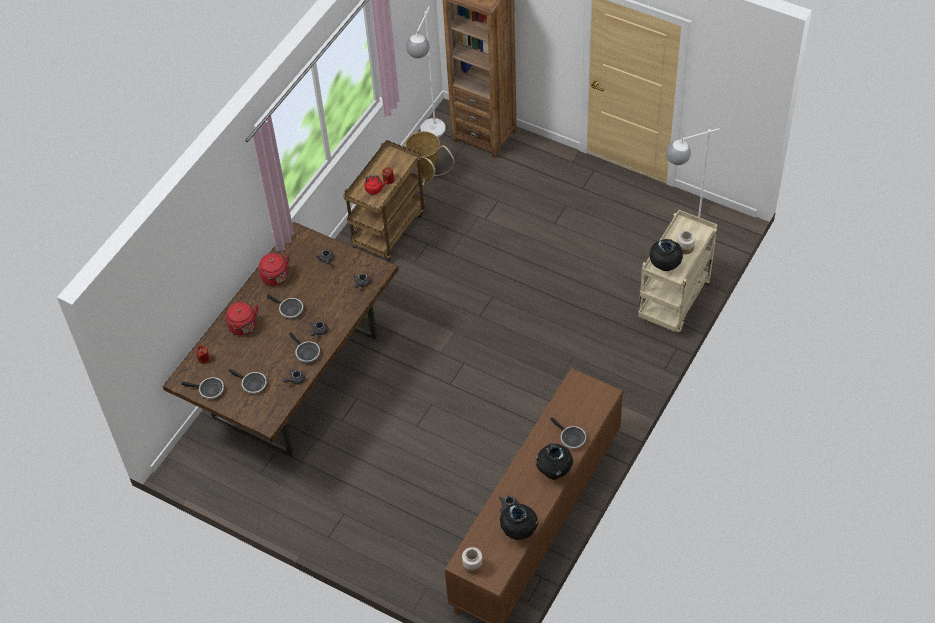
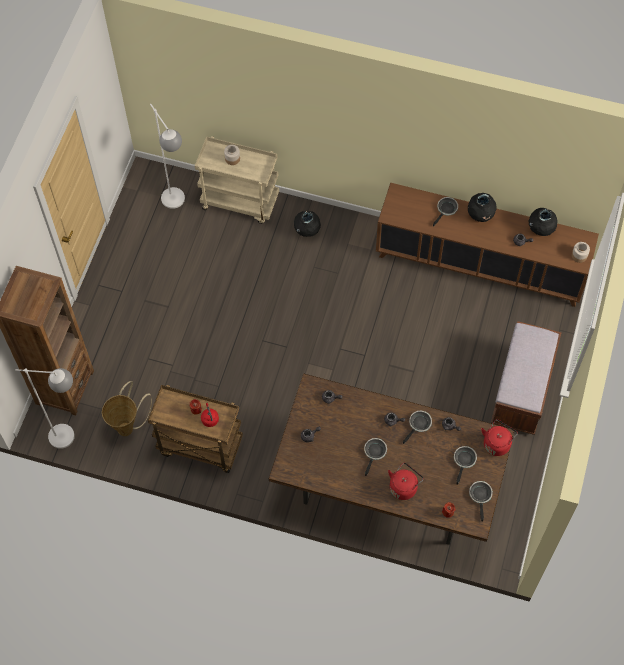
camera: 105 degrees left, 10 degrees up
red kettle [258,253,292,286] -> red kettle moved to [481,419,518,456]
black vase [650,239,683,271] -> black vase moved to [294,211,321,237]
none -> brown bench [491,321,562,435]

